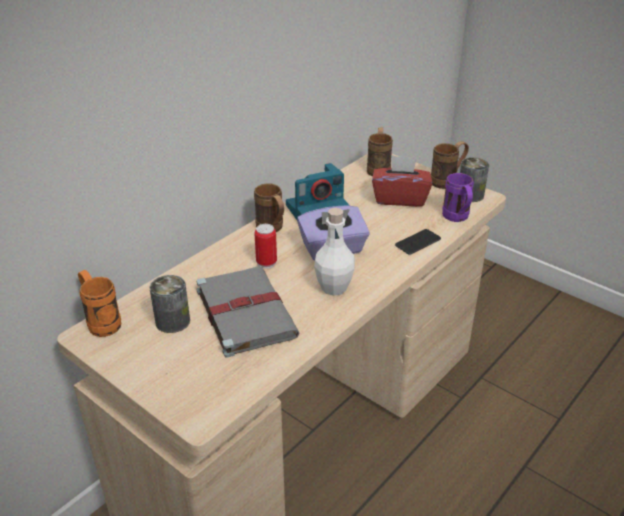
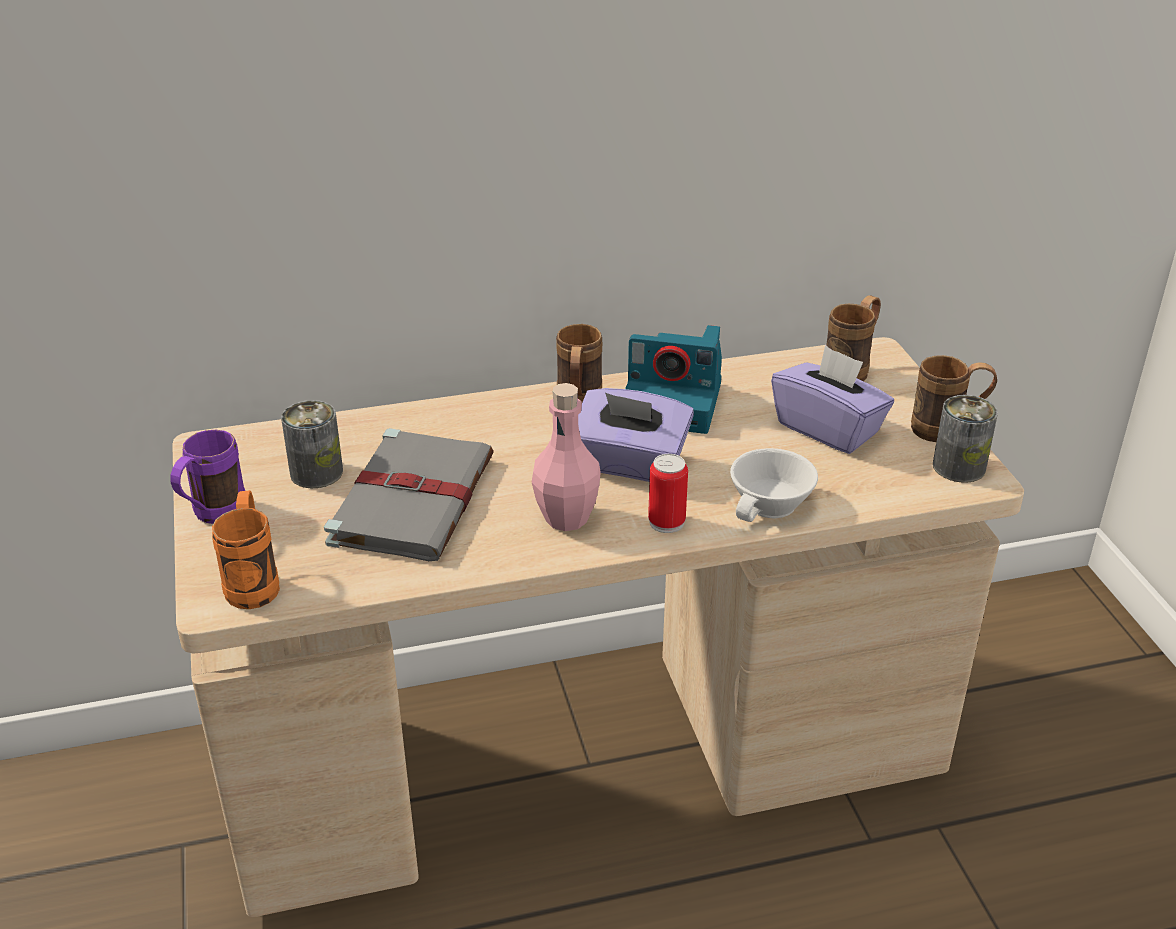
camera: 35 degrees right, 0 degrees up
orange mug [78,270,121,337] -> orange mug moved to [212,490,280,609]
can [254,224,277,269] -> can moved to [648,454,688,533]
white bottle [314,208,355,296] -> pink bottle [532,383,601,531]
red tissue box [372,155,432,207] -> purple tissue box [771,345,894,454]
phone [395,229,441,255] -> white cup [730,448,818,522]
purple mug [442,173,474,222] -> purple mug moved to [170,430,245,524]

